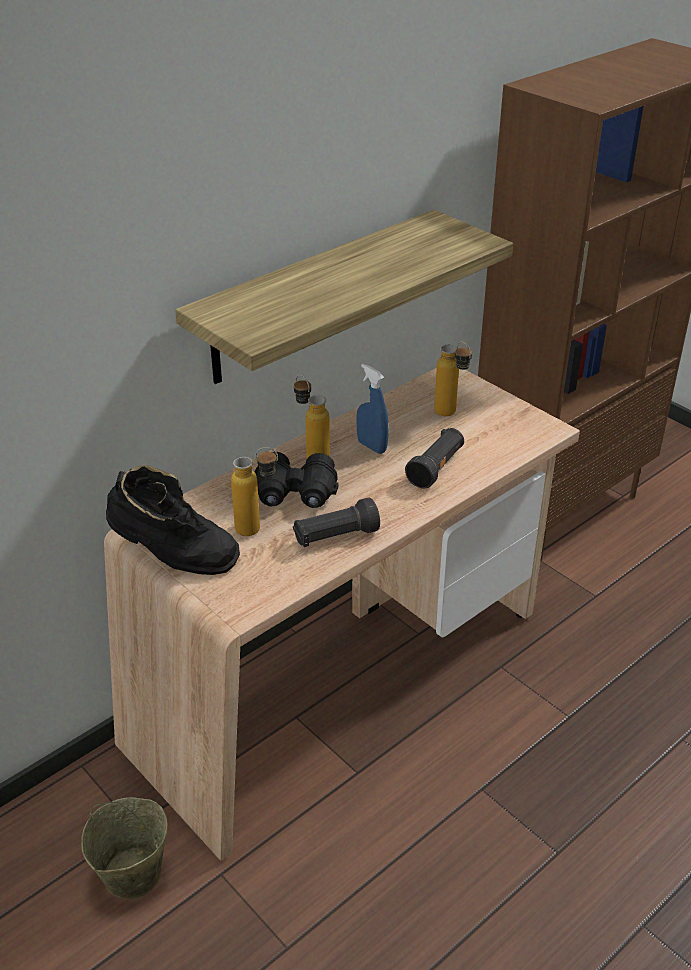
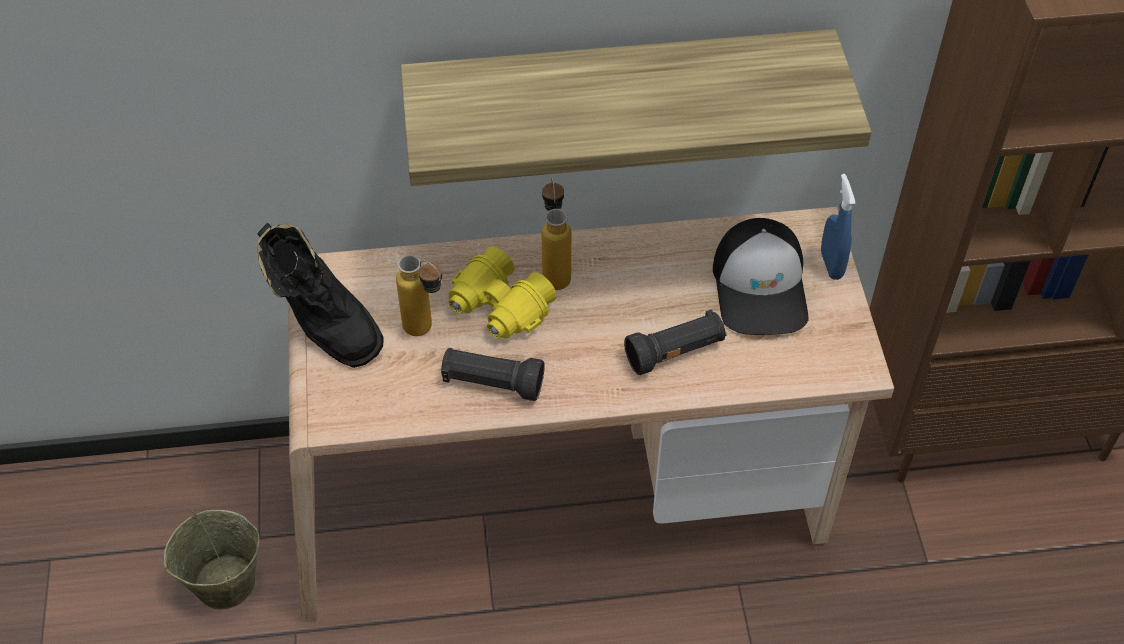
camera: 35 degrees right, 15 degrees up
black binoculars [255,452,339,508] -> yellow binoculars [448,246,557,338]
blue spray bottle [357,364,389,454] -> blue spray bottle moved to [821,174,856,280]
bottle [434,342,472,416] -> cap [713,218,809,335]

